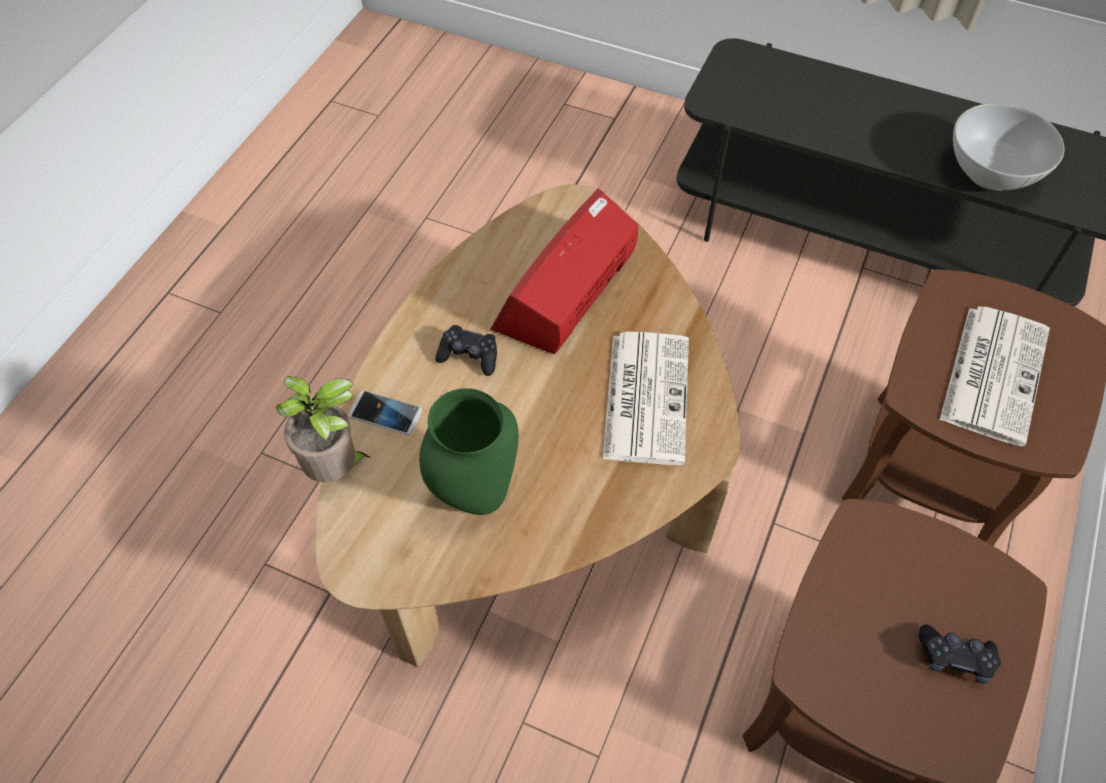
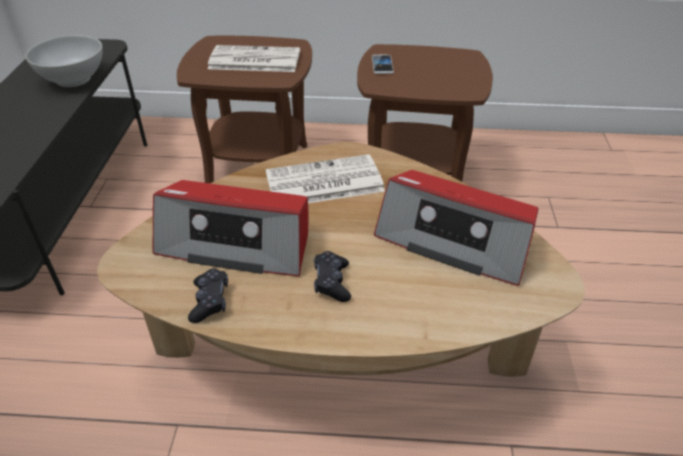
camera: 110 degrees left, 15 degrees down
potted plant [276,376,371,482] -> none
phone [348,391,422,435] -> phone moved to [372,55,394,74]
green vase [419,388,519,515] -> radio [374,170,539,286]
black game controller [919,625,1001,683] -> black game controller moved to [188,268,228,323]

